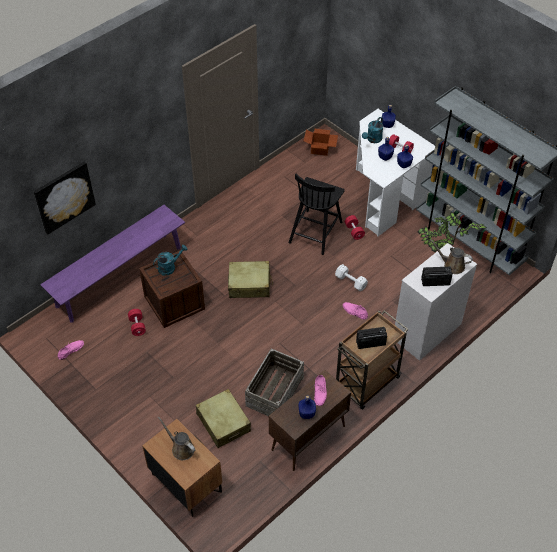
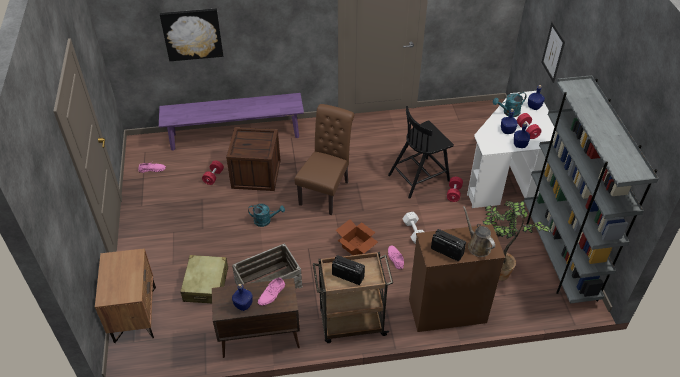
camera: 35 degrees right, 5 degrees down
turquoise watering can [153,245,188,276] -> turquoise watering can moved to [248,204,285,227]
brown watering can [158,417,195,460] -> none
beige suitcase [228,261,273,298] -> brown chair [295,104,354,215]
cardboard box [304,129,338,156] -> cardboard box moved to [336,219,378,255]
white dresser [395,243,477,361] -> brown dresser [409,224,505,332]
none -> picture [541,22,565,83]

